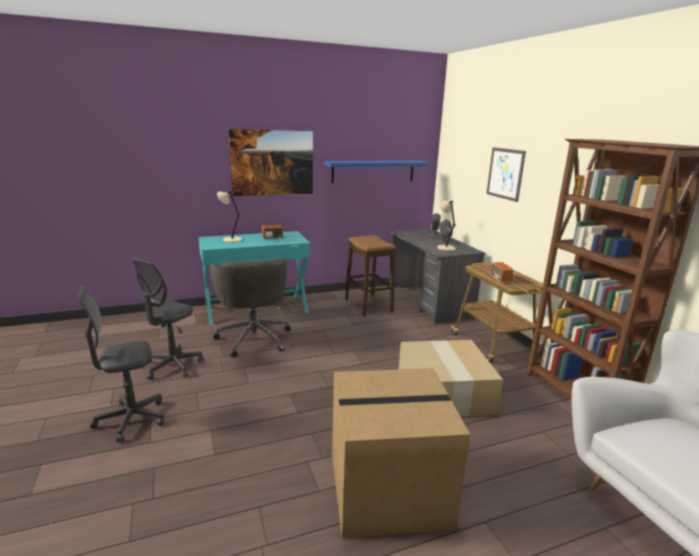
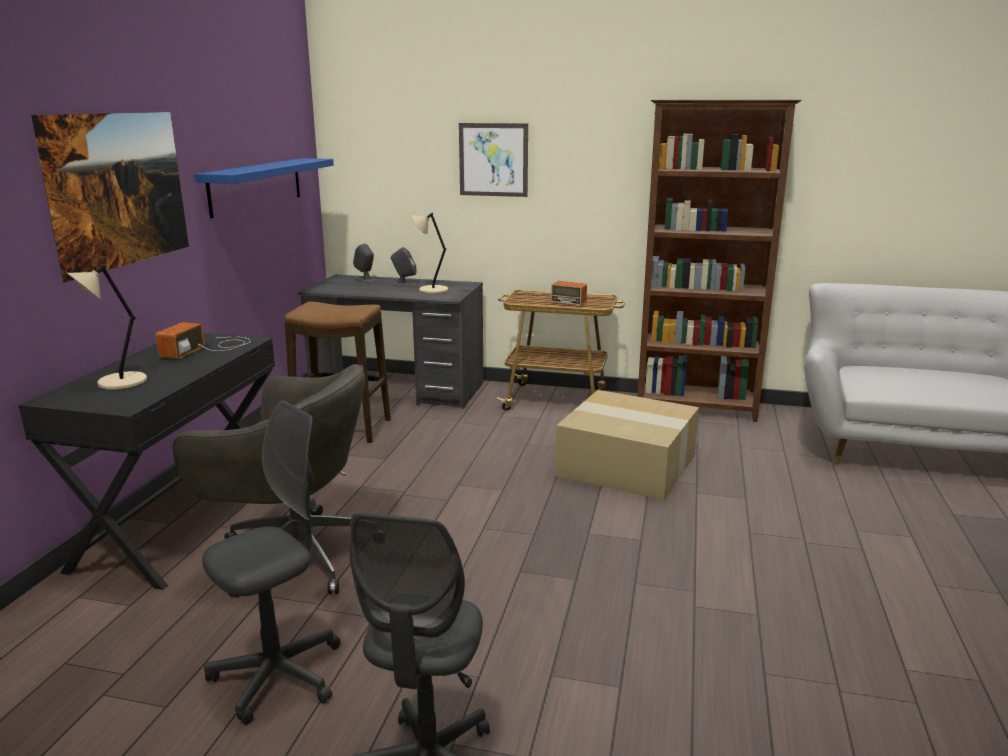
camera: 55 degrees left, 0 degrees up
grey office chair [132,258,203,380] -> grey office chair turned 105 degrees counterclockwise [202,400,341,725]
turquoise desk [198,231,310,325] -> black desk [19,333,275,590]
cardboard box [332,368,470,539] -> none

